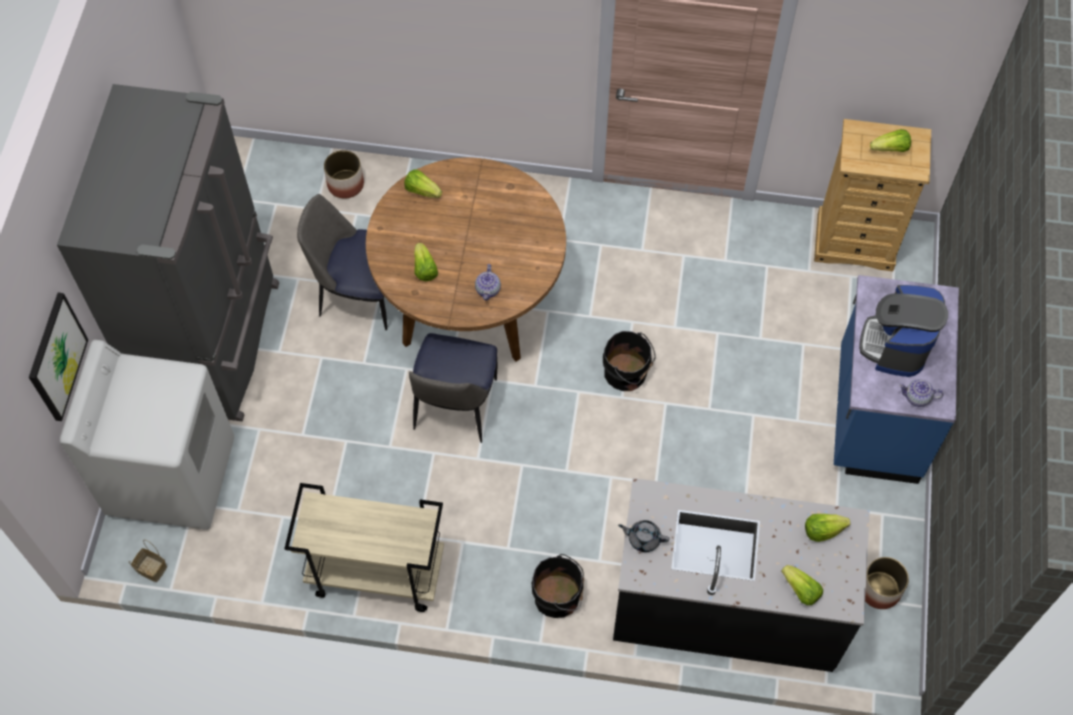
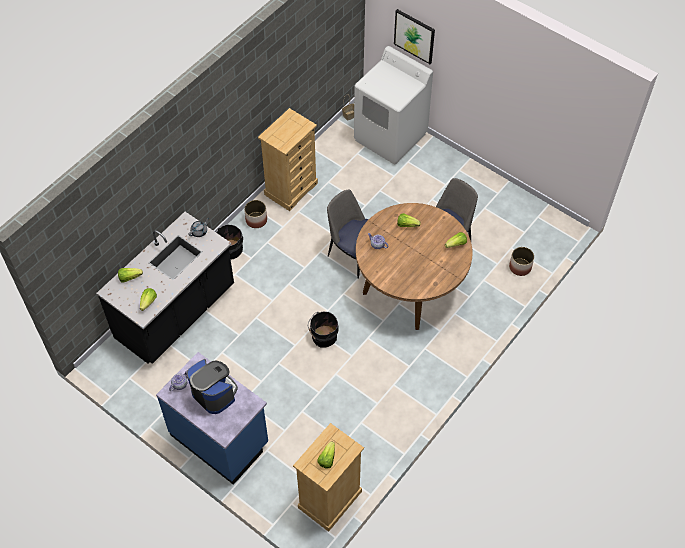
camera: 120 degrees right, 5 degrees down
grey fridge [57,84,279,422] -> none
beige cart [284,483,444,612] -> beige dresser [258,108,318,211]
planter [865,557,909,609] -> planter moved to [244,200,267,228]

